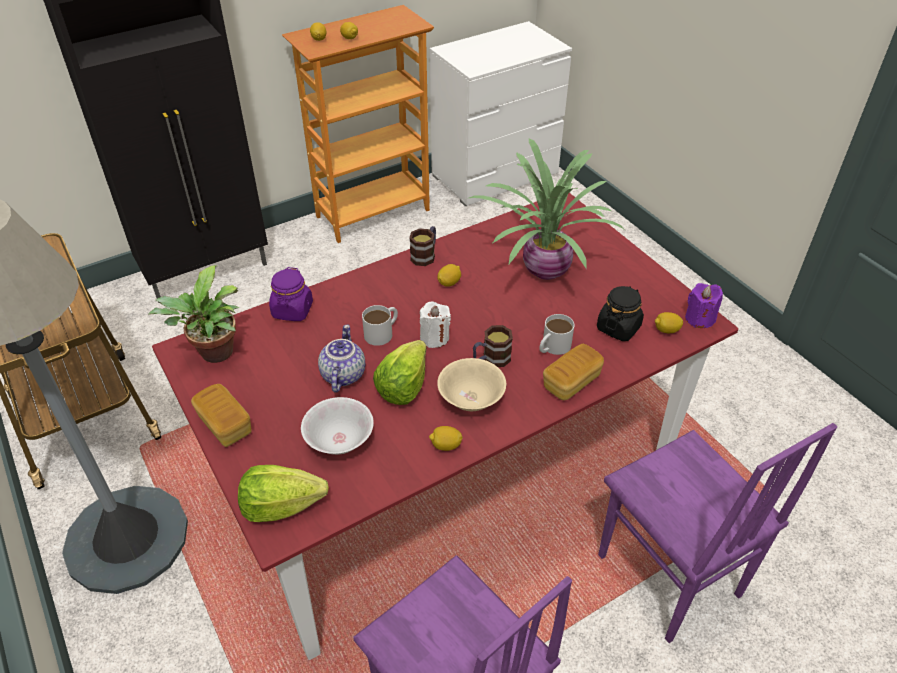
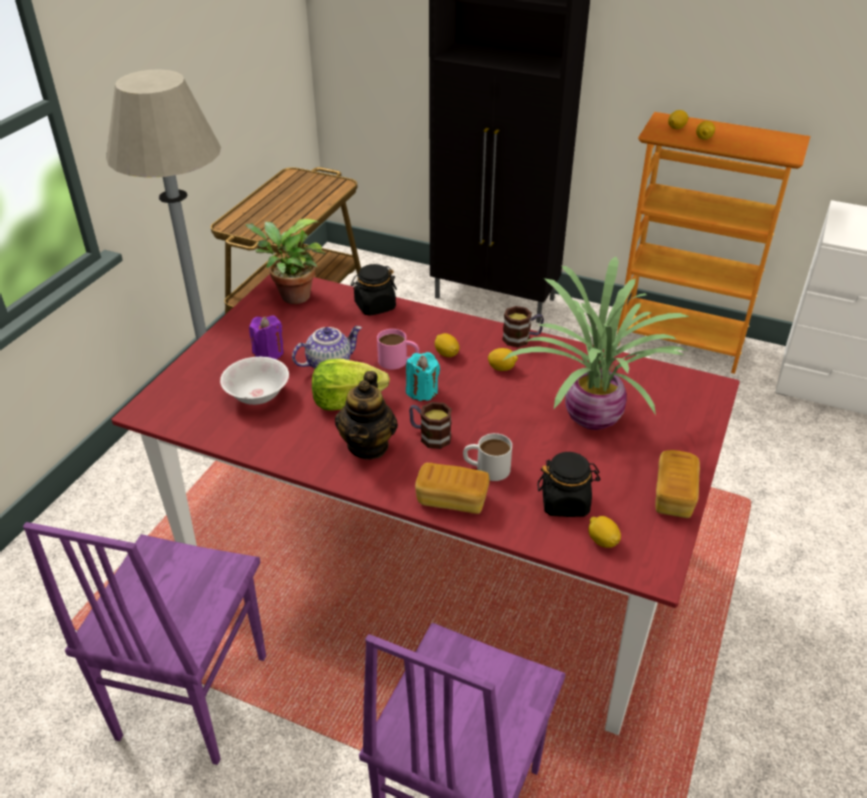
camera: 55 degrees right, 5 degrees down
bread [191,384,252,447] -> bread moved to [655,450,700,518]
lettuce [238,465,329,522] -> none
purple jar [269,267,313,321] -> black jar [351,264,397,316]
white mug [362,305,398,346] -> pink mug [377,329,419,369]
white candle [420,302,451,348] -> turquoise candle [406,352,440,401]
lemon [429,426,463,451] -> lemon moved to [435,333,459,357]
beige bowl [437,358,506,411] -> teapot [335,371,398,459]
purple candle [685,283,723,328] -> purple candle moved to [249,316,284,360]

